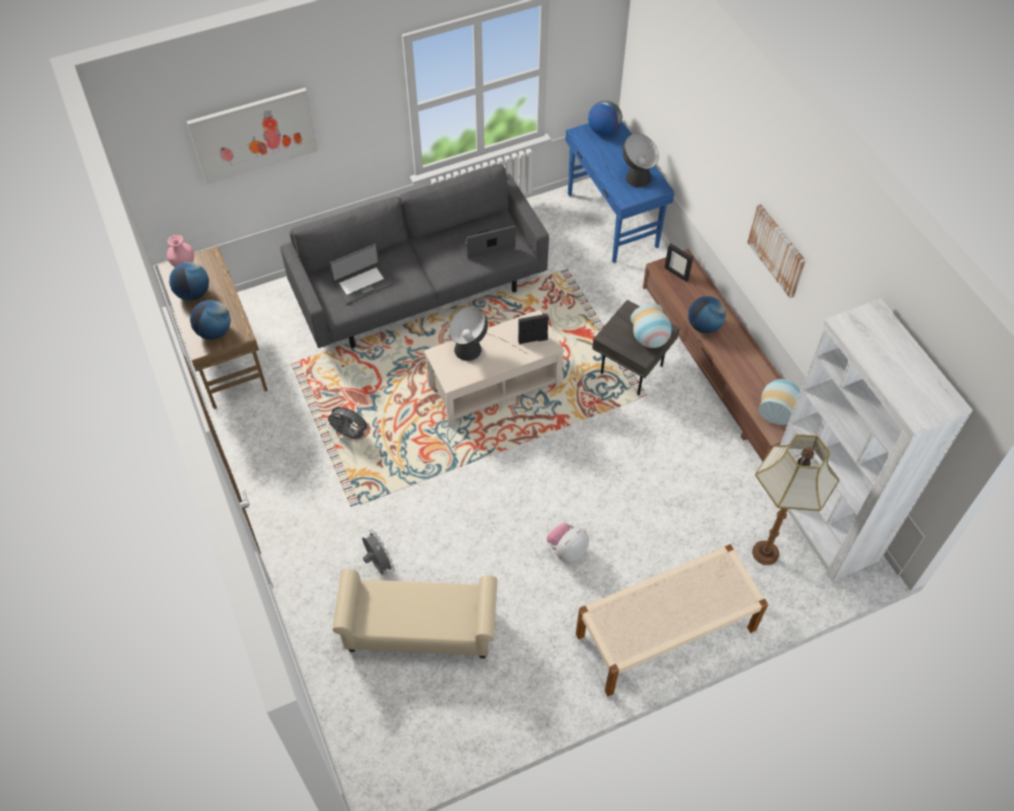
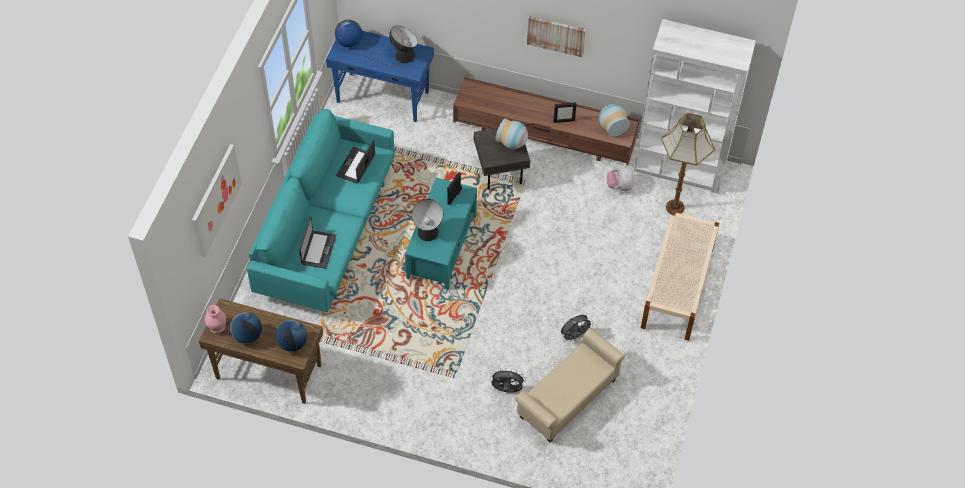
camera: 50 degrees left, 0 degrees up
grey sofa [280,164,549,348] -> turquoise sofa [247,109,395,312]
grey fan [325,407,367,441] -> grey fan moved to [561,315,593,342]
beige coffee table [424,310,564,427] -> turquoise coffee table [405,178,477,290]
plush toy [546,523,589,563] -> plush toy moved to [607,165,634,191]
picture frame [664,243,693,282] -> picture frame moved to [553,102,577,123]
globe [688,296,726,333] -> none

